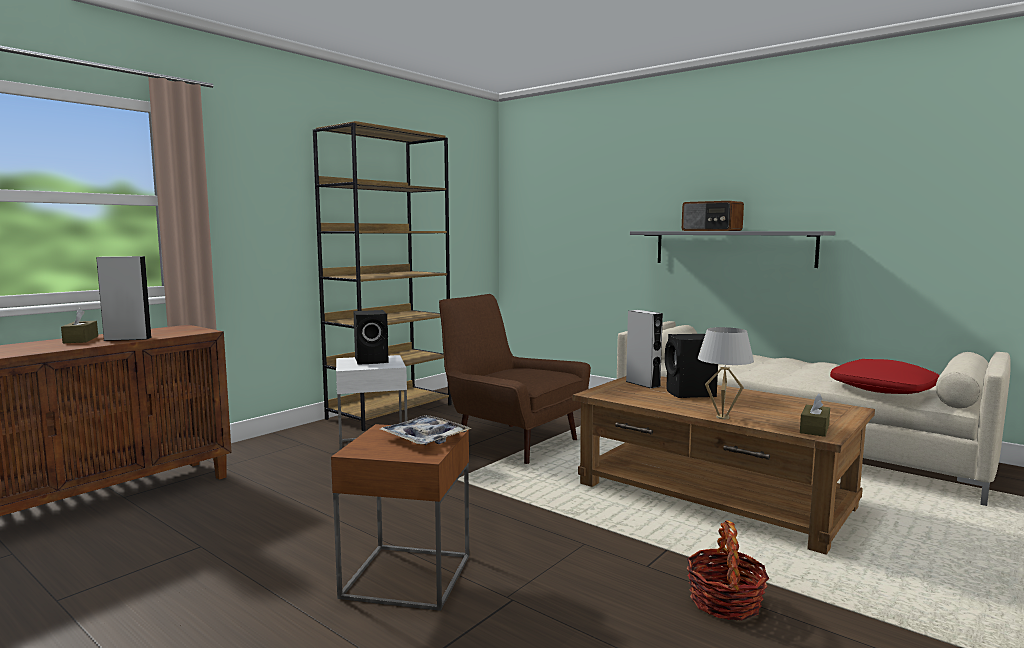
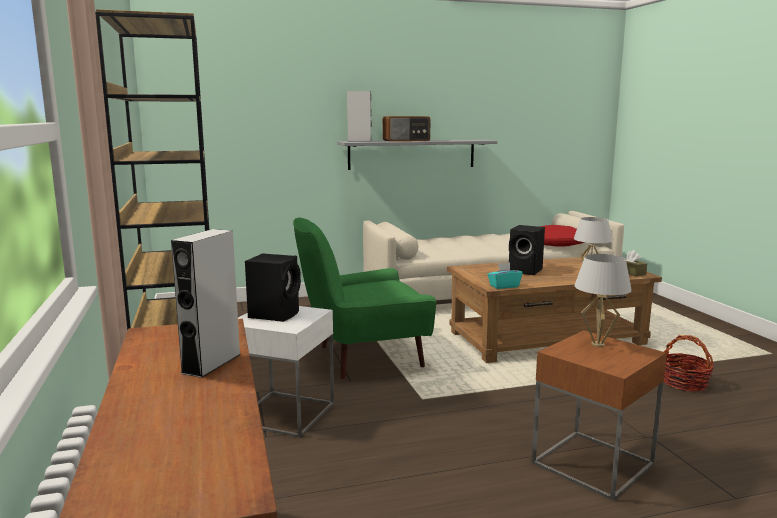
camera: 55 degrees left, 5 degrees up
brown tissue box [61,308,98,343] -> none
tray [380,415,472,445] -> white table lamp [574,254,632,347]
brown armchair [439,294,591,464] -> green armchair [293,217,436,379]
grey speaker [626,310,663,388] -> grey speaker moved to [347,91,371,142]
none -> turquoise tissue box [487,262,523,289]

